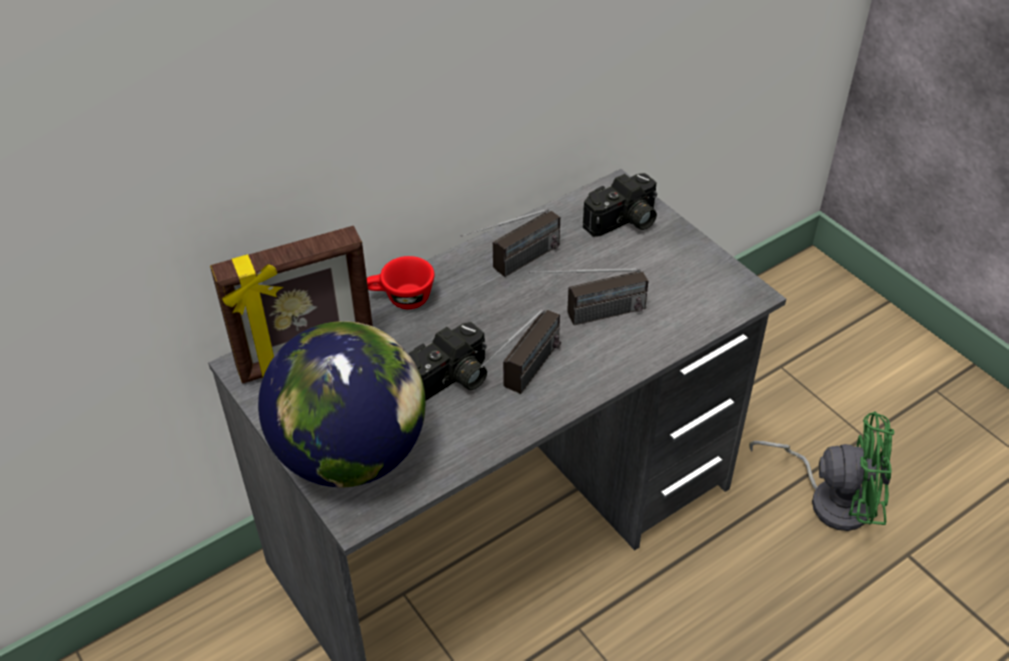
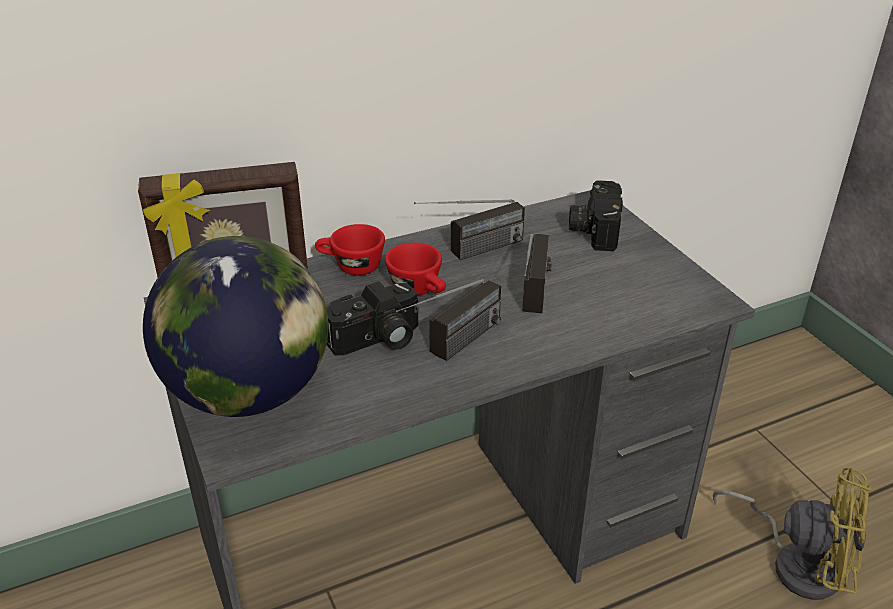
camera: 10 degrees right, 10 degrees down
radio [529,268,648,325] -> radio turned 75 degrees counterclockwise [522,234,552,313]
camera [583,173,657,237] -> camera turned 120 degrees clockwise [569,180,623,251]
green fan [749,411,894,531] -> yellow fan [713,468,871,600]
none -> red cup [385,243,446,296]

